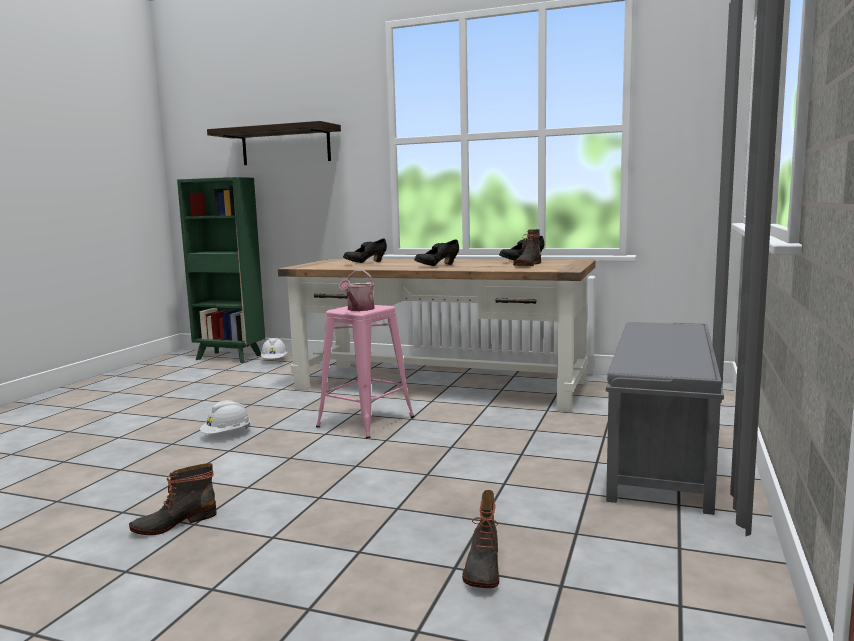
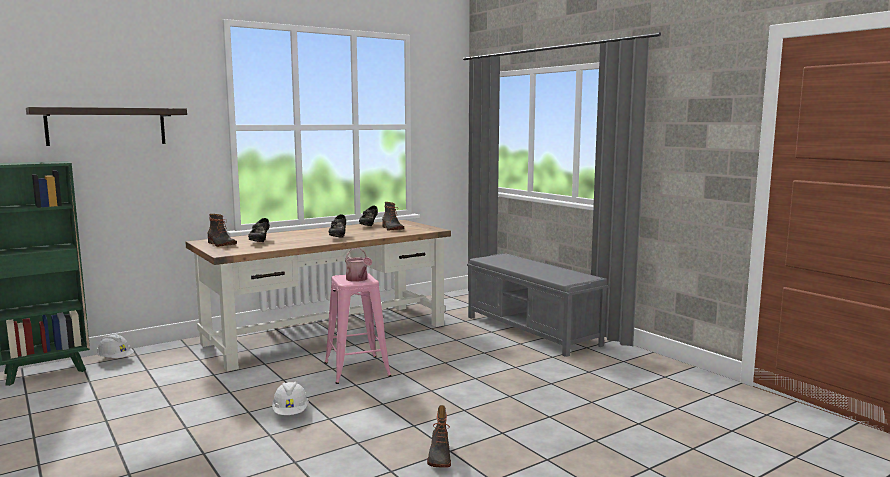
camera: 55 degrees left, 0 degrees up
boot [462,490,499,588] -> boot moved to [208,214,237,247]

